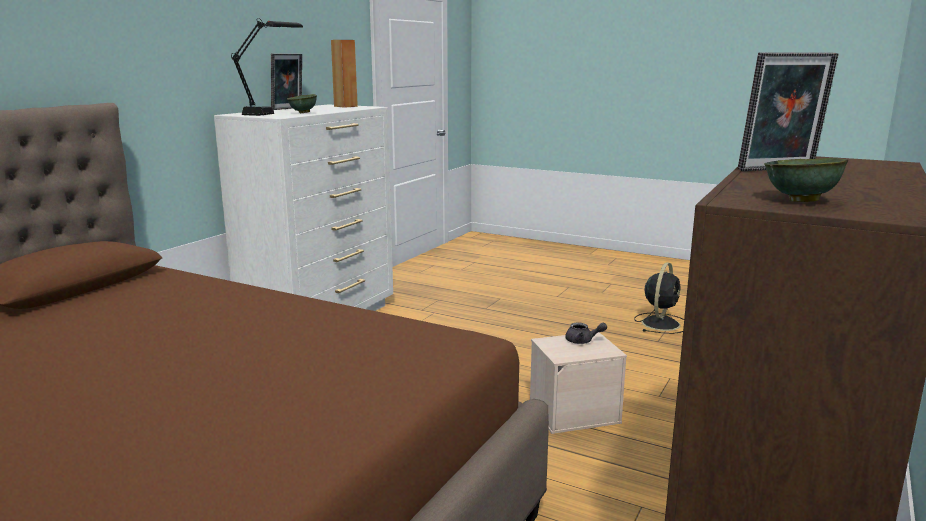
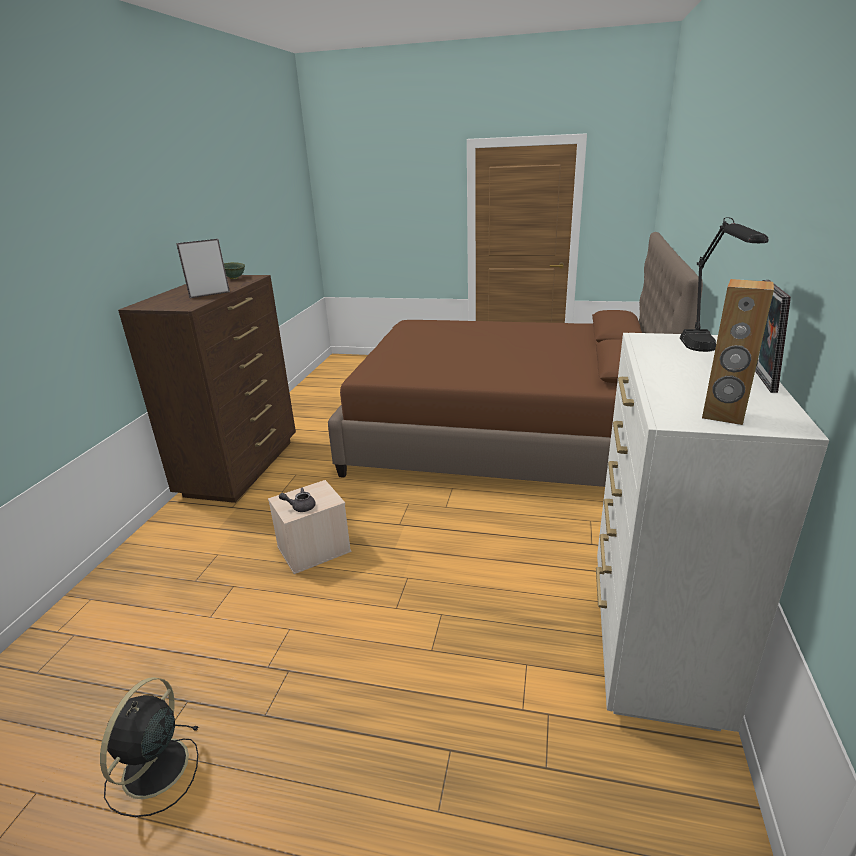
camera: 165 degrees right, 10 degrees up
green bowl [287,94,317,113] -> none

